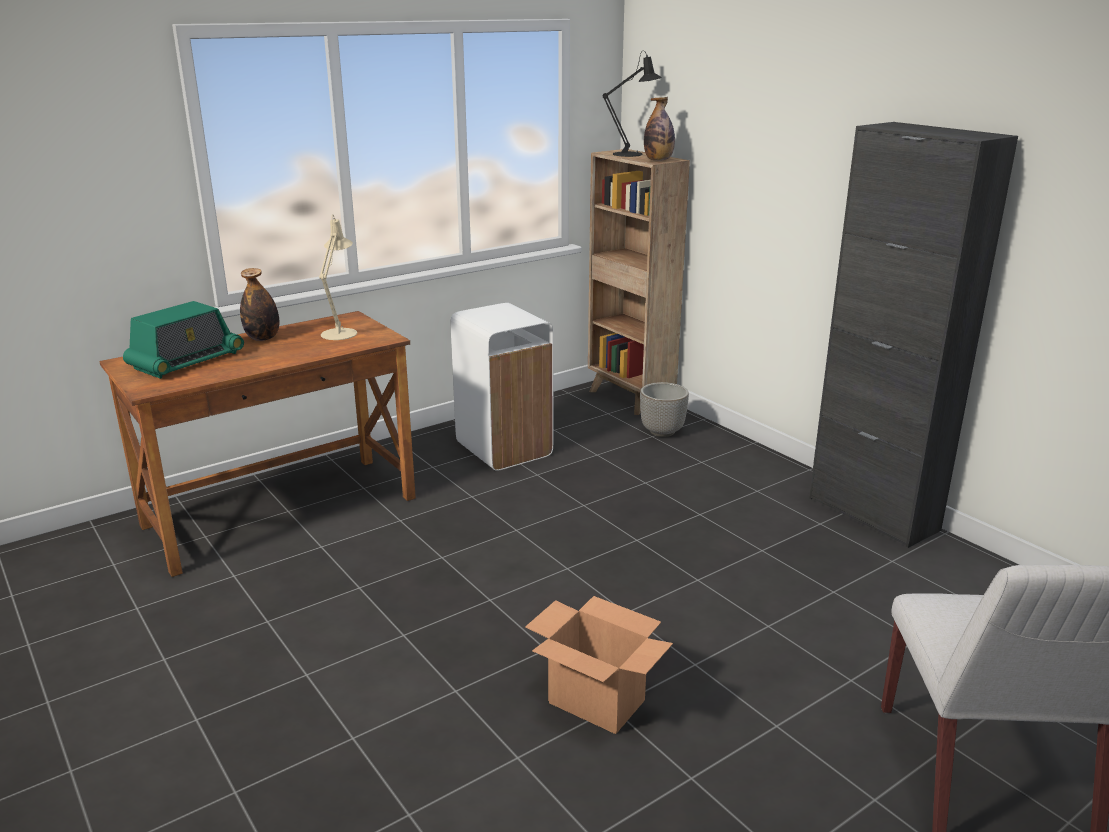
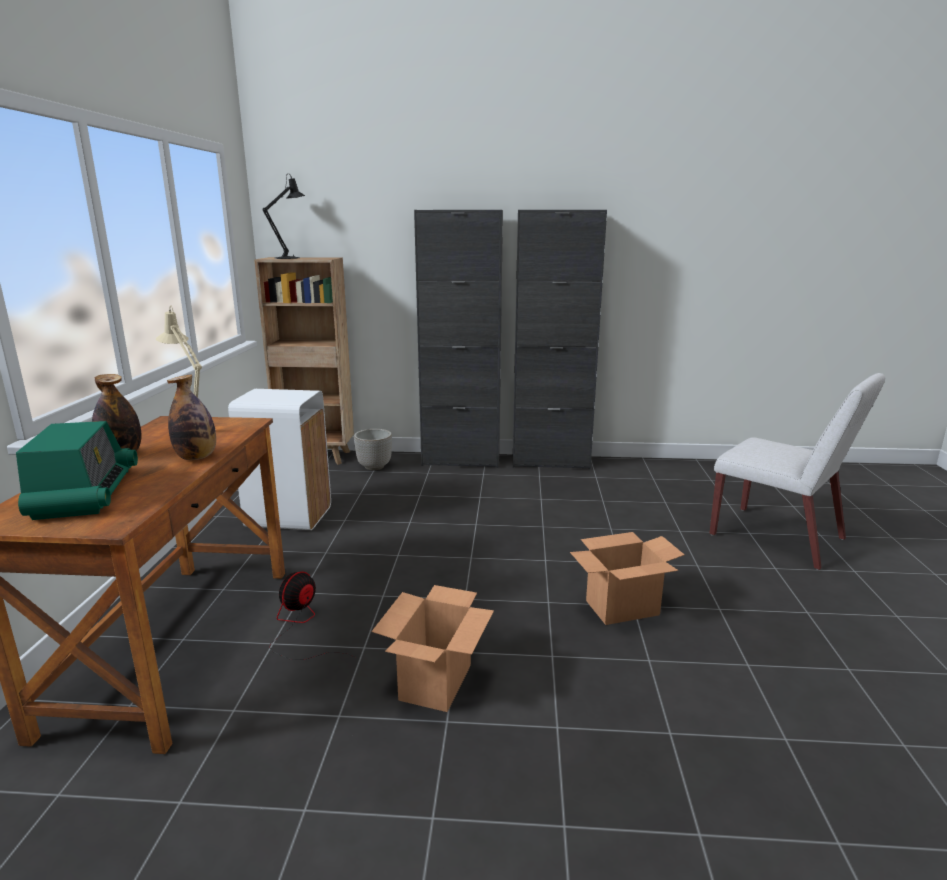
camera: 50 degrees left, 5 degrees down
bottle [644,97,675,161] -> bottle moved to [167,375,216,460]
none -> fan [269,571,355,660]
none -> cardboard box [372,585,494,712]
none -> black cabinet [414,210,503,468]

